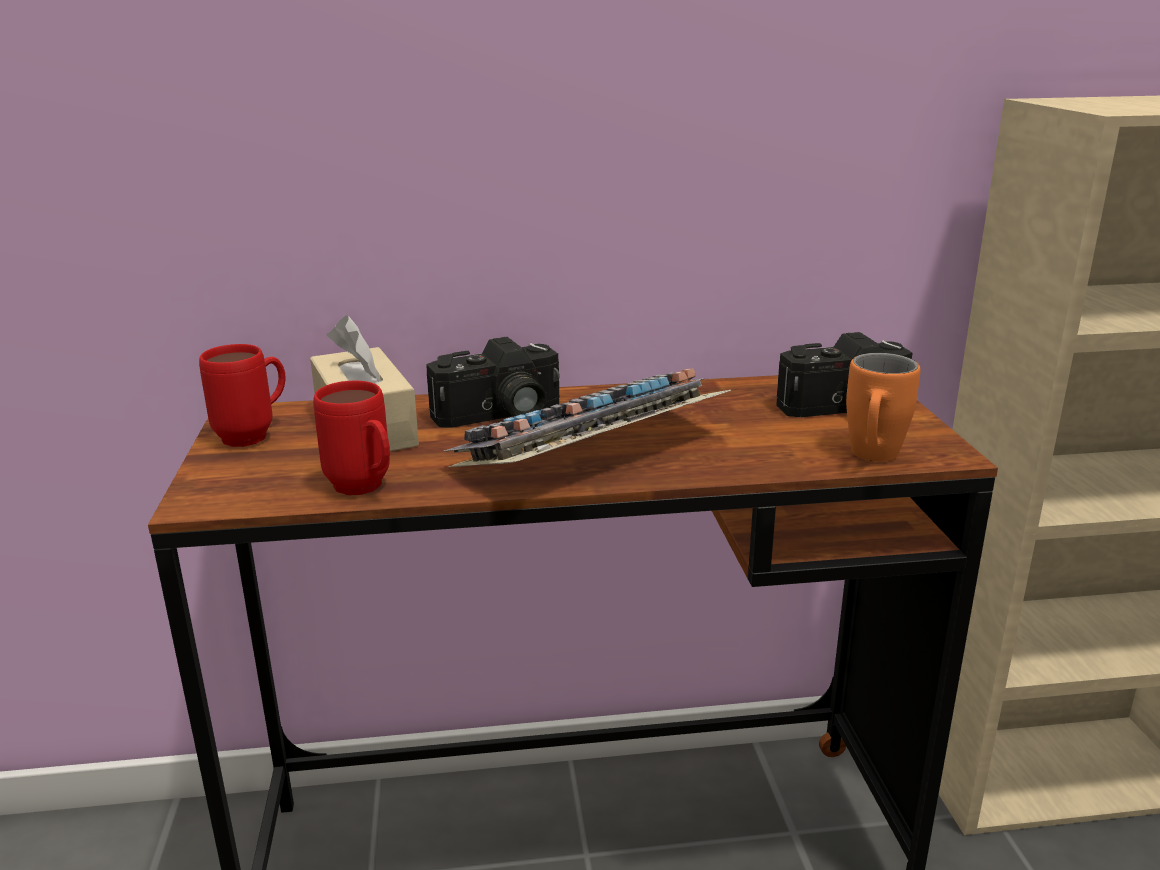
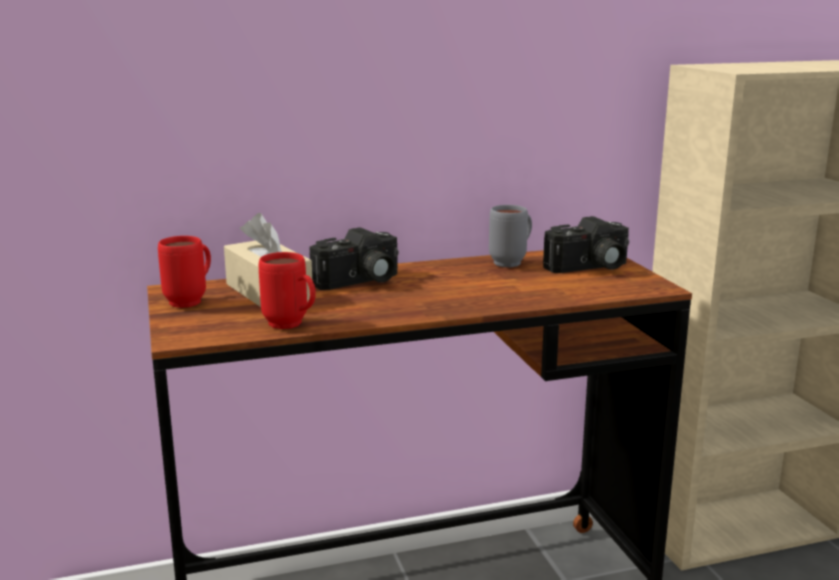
camera: 10 degrees left, 5 degrees down
keyboard [444,369,731,467] -> none
orange mug [846,353,921,462] -> none
none -> grey mug [489,205,532,267]

